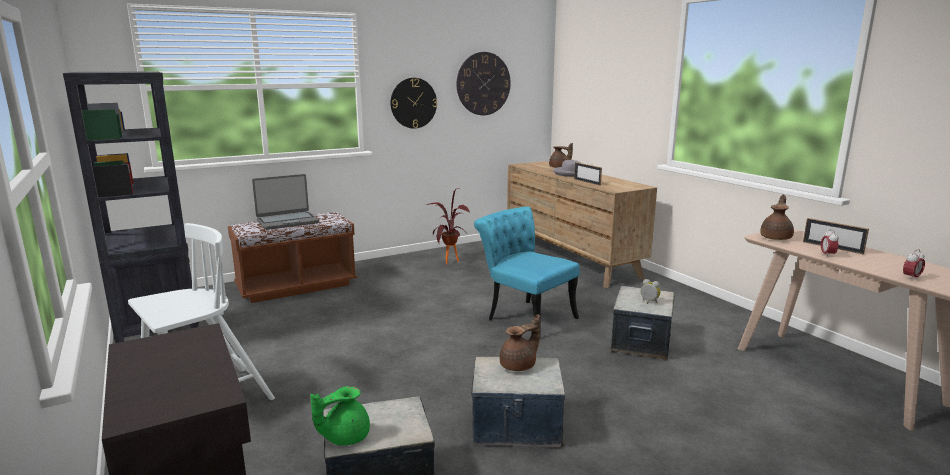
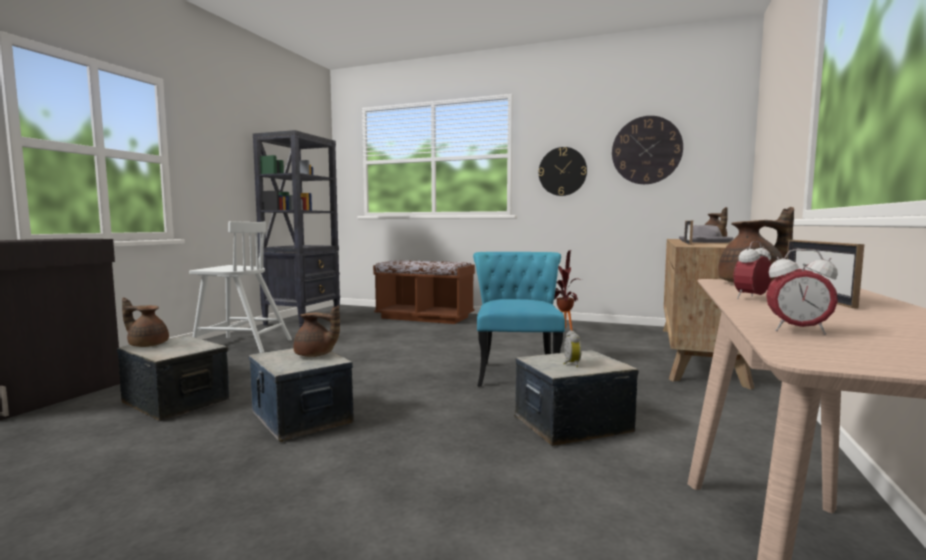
camera: 50 degrees right, 10 degrees down
laptop [252,174,319,230] -> none
green teapot [310,386,370,446] -> brown teapot [122,298,169,347]

